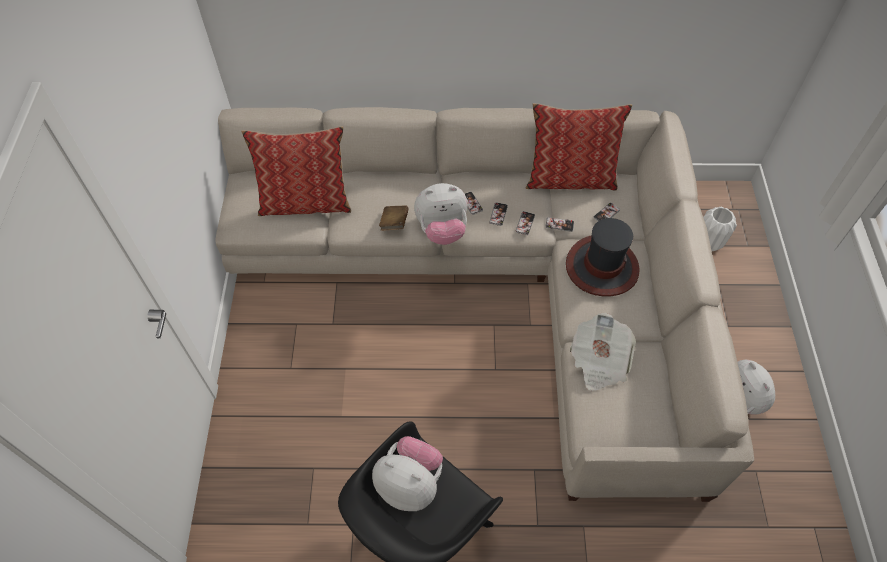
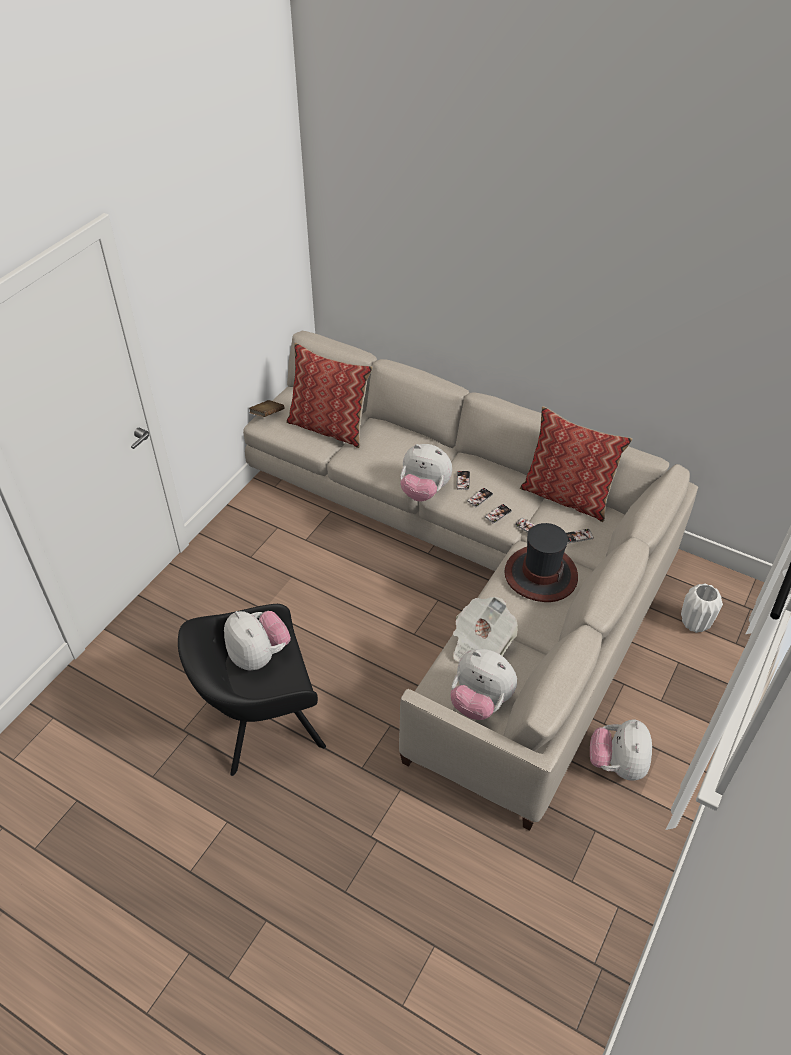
camera: 30 degrees right, 10 degrees down
brown book [379,206,409,231] -> brown book moved to [249,400,284,417]
none -> plush toy [450,649,517,720]

